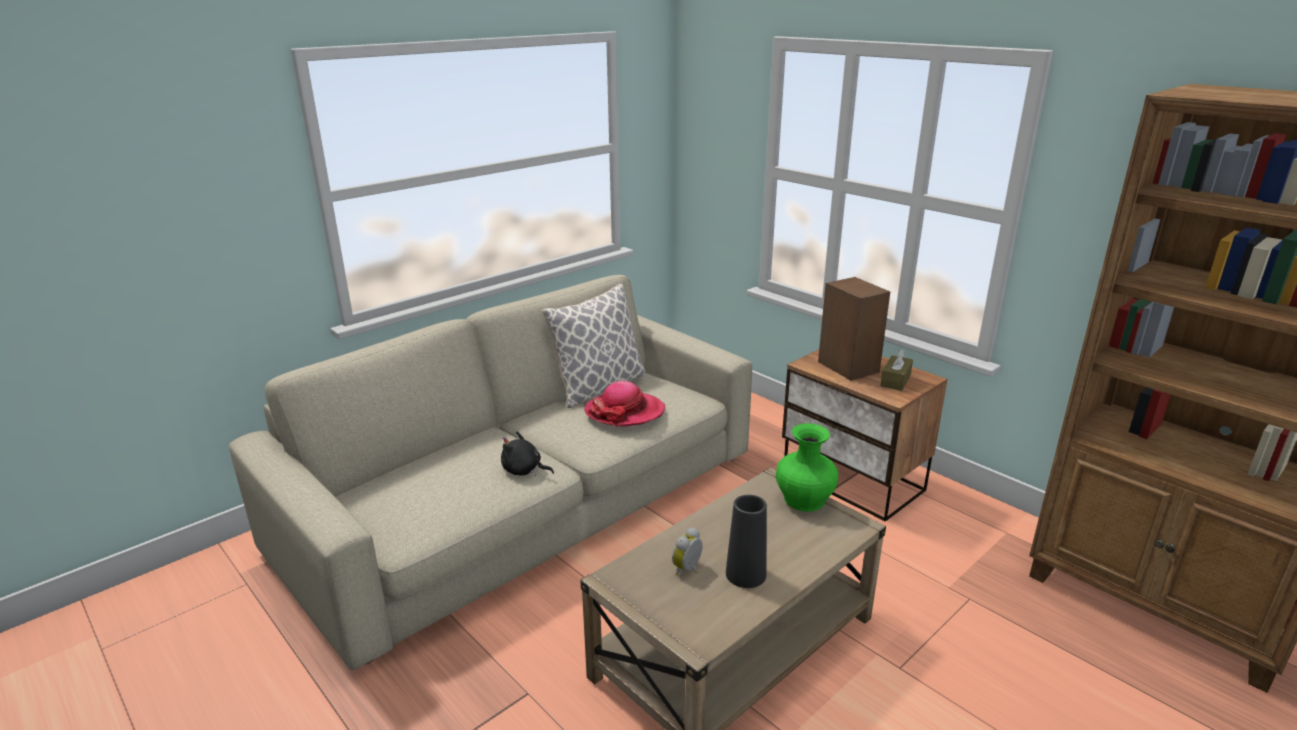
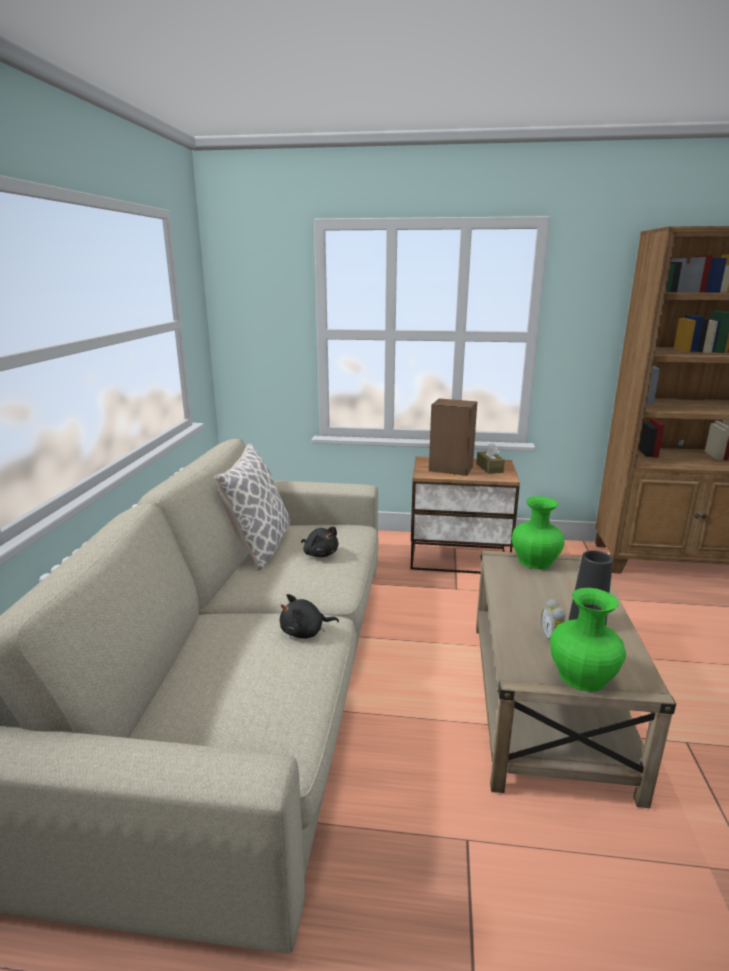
camera: 40 degrees left, 5 degrees down
hat [584,381,665,427] -> black plush toy [301,527,339,557]
none -> green vase [550,588,626,692]

